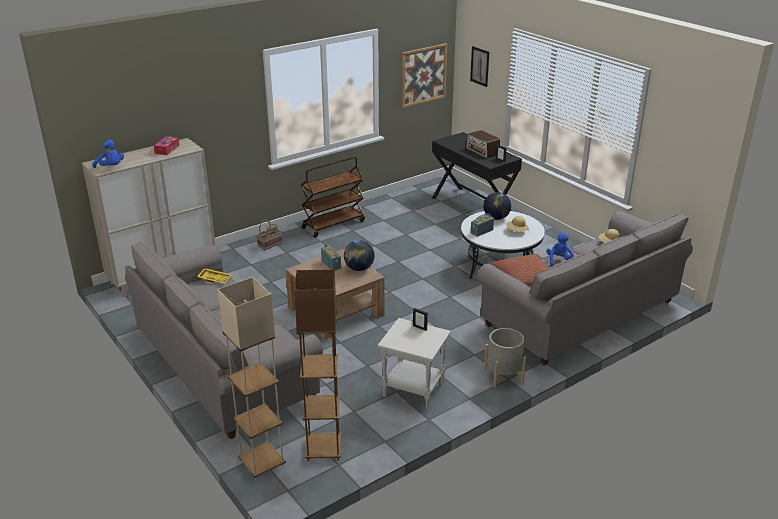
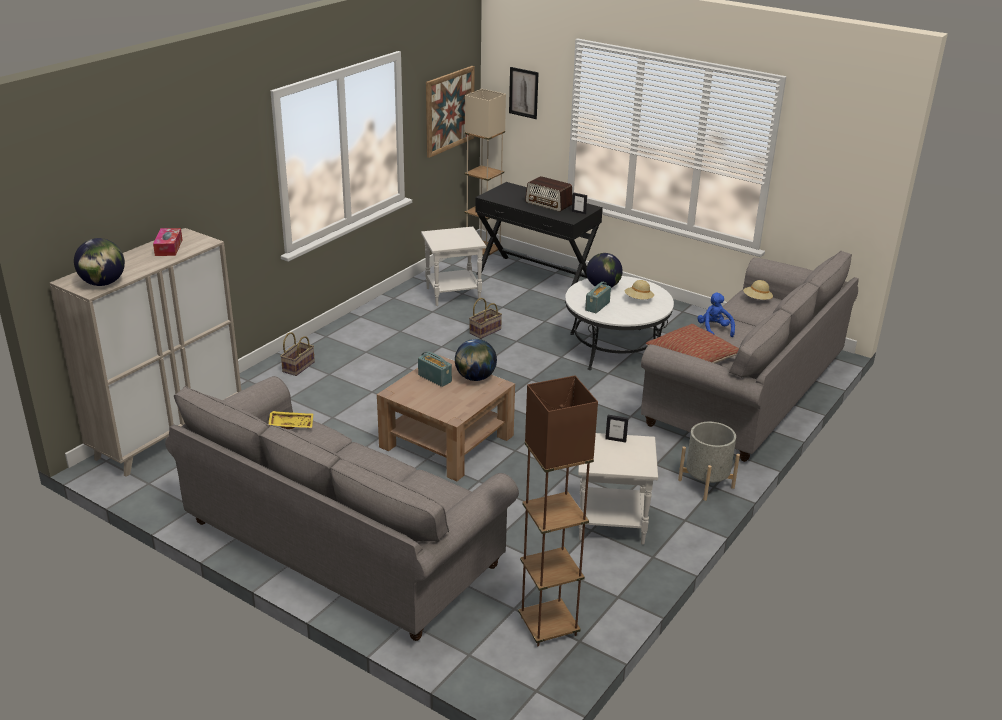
camera: 20 degrees left, 0 degrees up
blue plush toy [92,139,124,168] -> globe [74,238,125,286]
beige floor lamp [217,277,286,480] -> beige floor lamp moved to [464,89,506,255]
brown cart [301,157,365,238] -> none
none -> white side table [421,227,486,306]
none -> basket [469,298,502,339]

